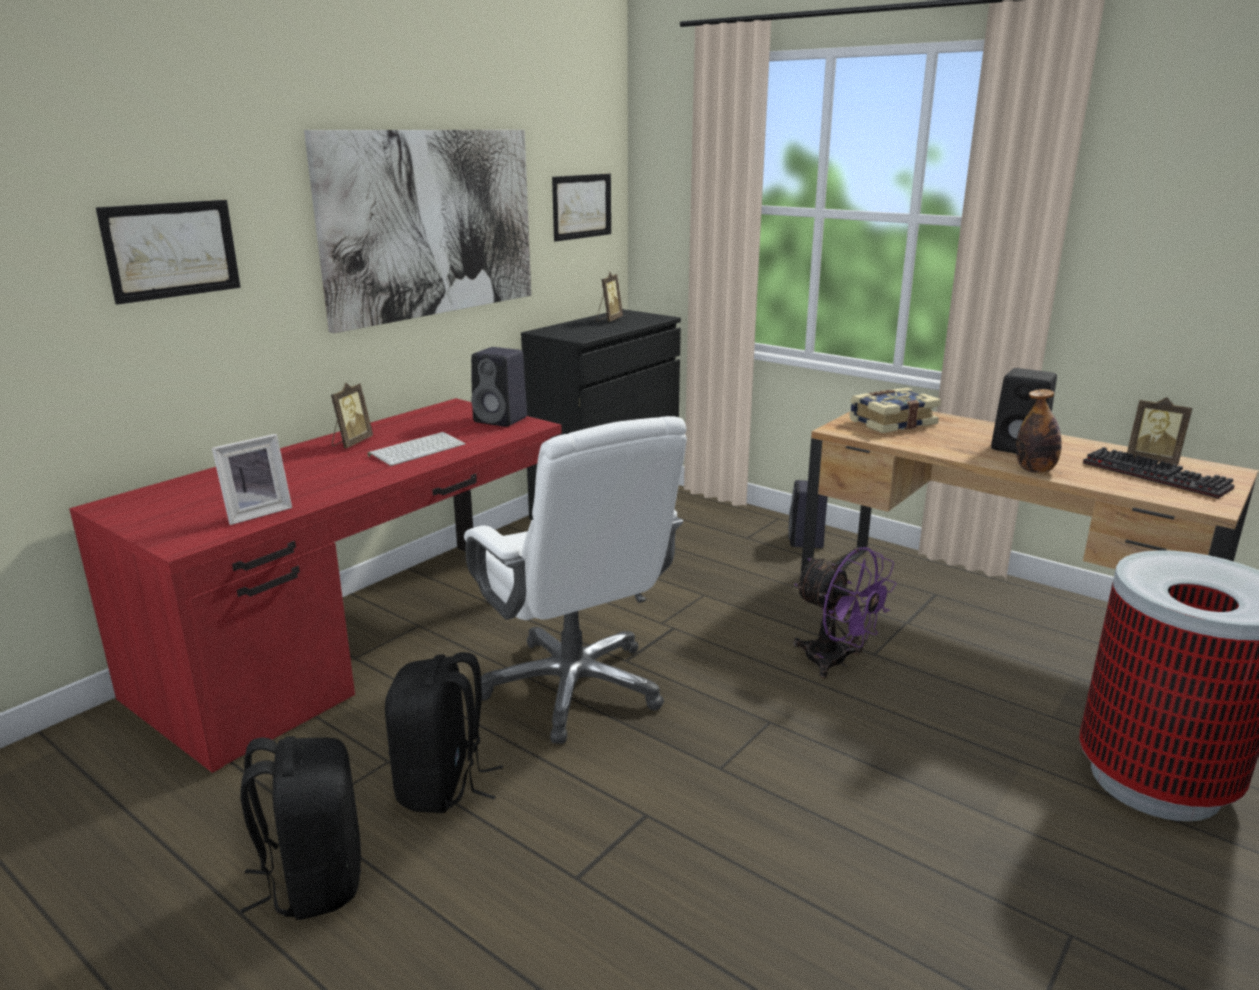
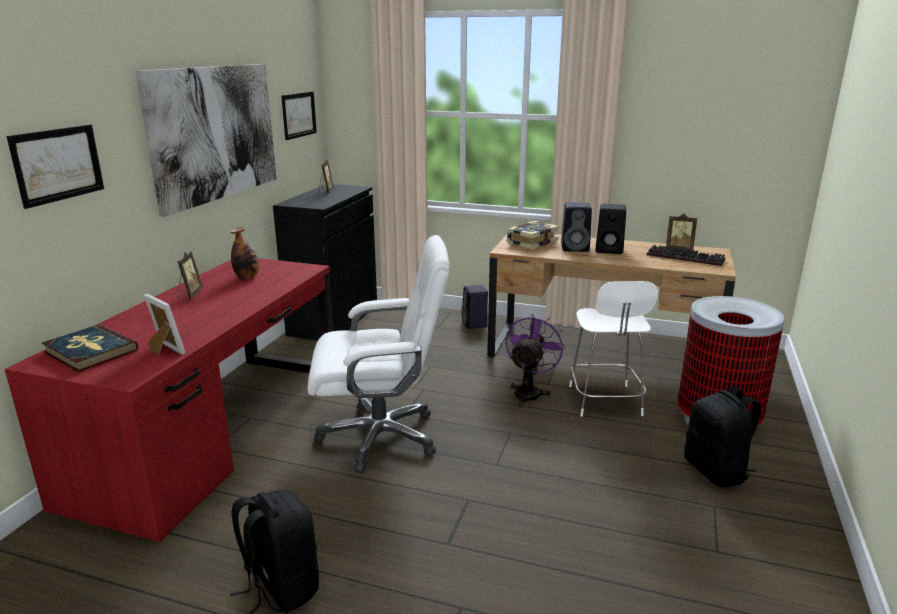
camera: 20 degrees left, 0 degrees up
picture frame [212,434,292,525] -> picture frame turned 75 degrees counterclockwise [144,294,186,355]
keyboard [367,432,465,466] -> none
black backpack [385,652,503,813] -> black backpack moved to [684,387,761,487]
white office chair [464,416,687,744] -> white office chair turned 45 degrees counterclockwise [308,235,450,473]
black speaker [471,347,527,427] -> black speaker moved to [561,202,592,252]
purple fan [793,547,897,678] -> purple fan turned 90 degrees counterclockwise [505,314,566,407]
bottle [1016,389,1062,473] -> bottle moved to [230,227,259,279]
none -> book [42,325,138,372]
none -> white stool [569,281,658,417]

